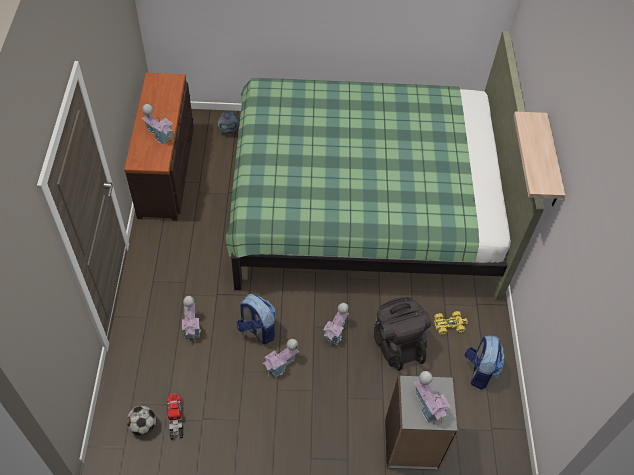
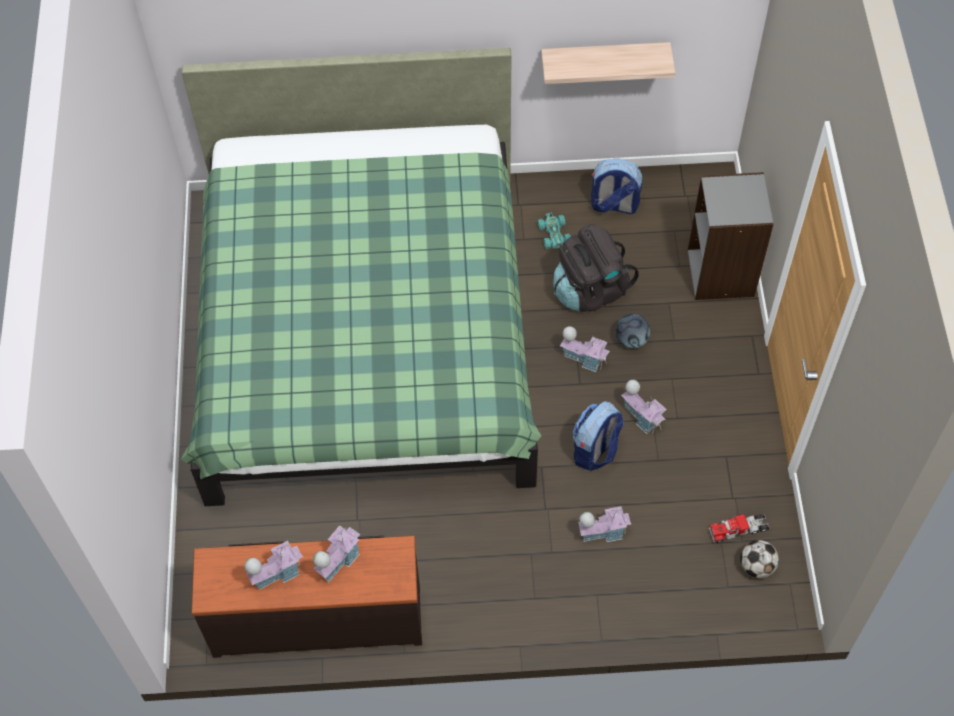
camera: 90 degrees left, 5 degrees up
football [218,111,240,134] -> football moved to [616,314,650,348]
toy house [414,371,450,424] -> toy house moved to [244,541,303,590]
yellow toy car [434,311,468,335] -> turquoise toy car [538,213,571,249]
shelf [514,112,565,206] -> shelf moved to [541,42,675,84]

